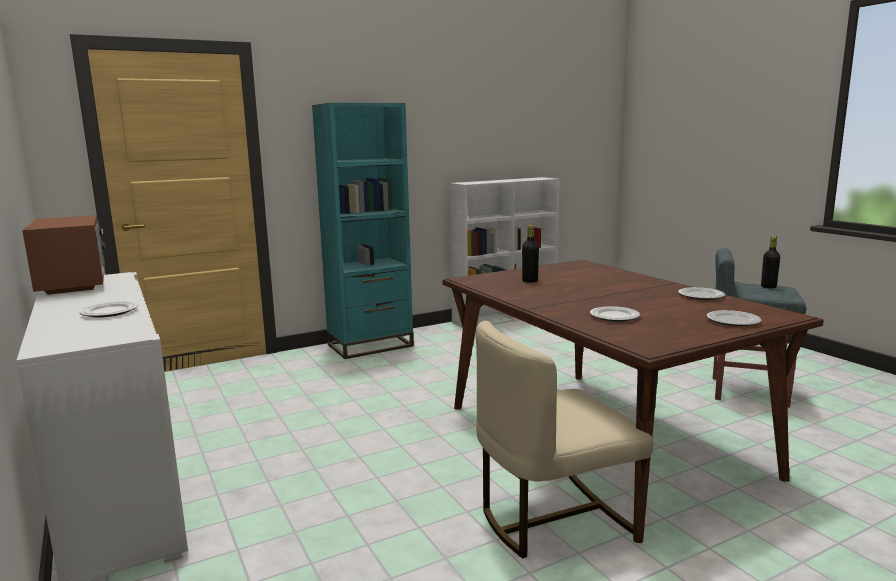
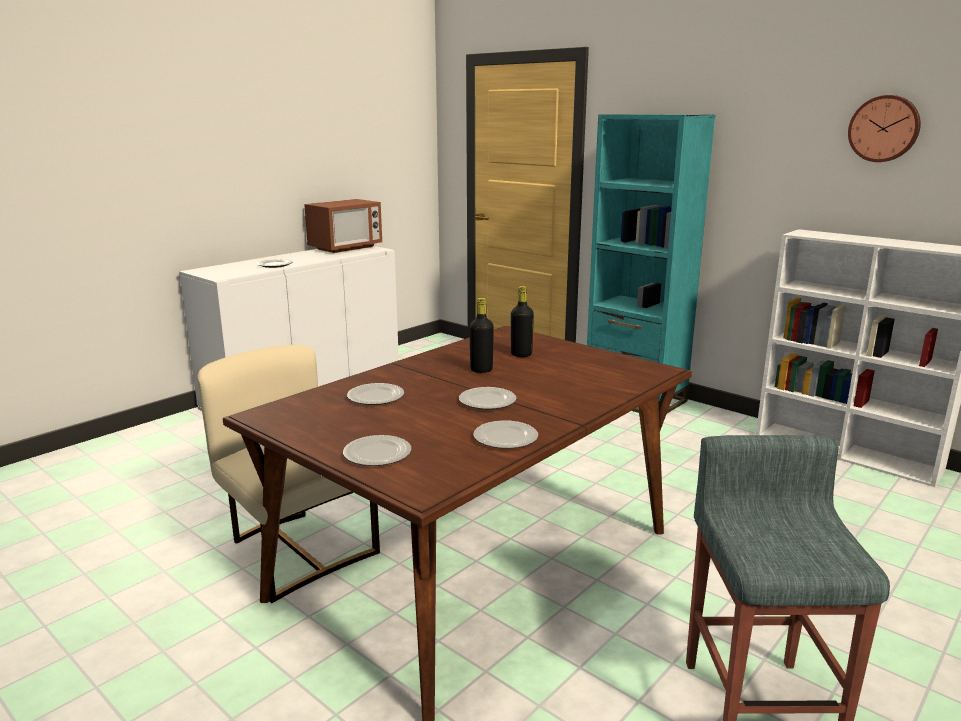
camera: 70 degrees right, 5 degrees up
black bottle [761,236,780,289] -> black bottle moved to [469,298,494,373]
none -> plate [459,387,517,410]
none -> wall clock [848,95,921,162]

